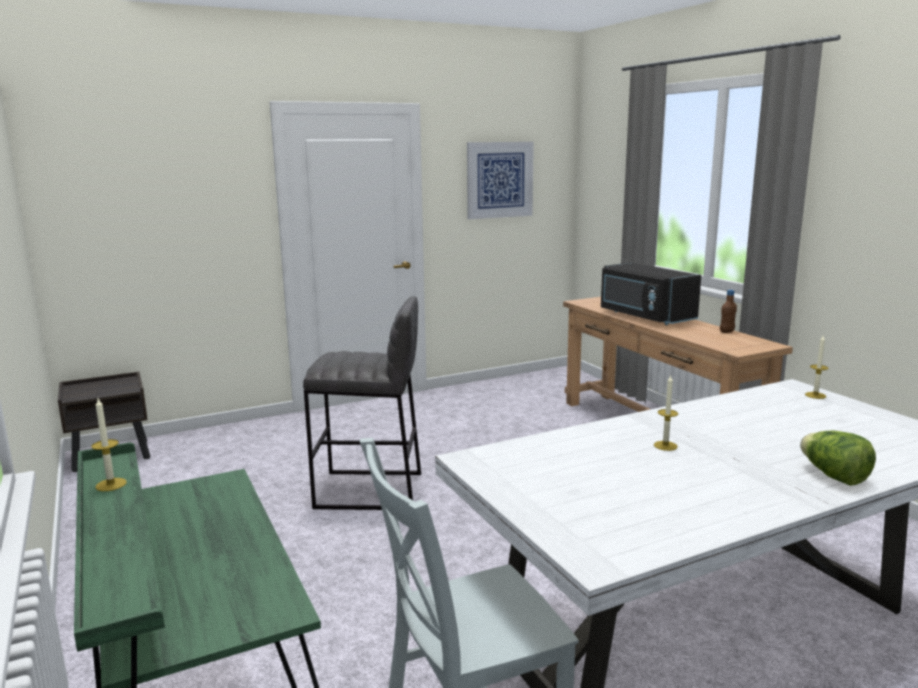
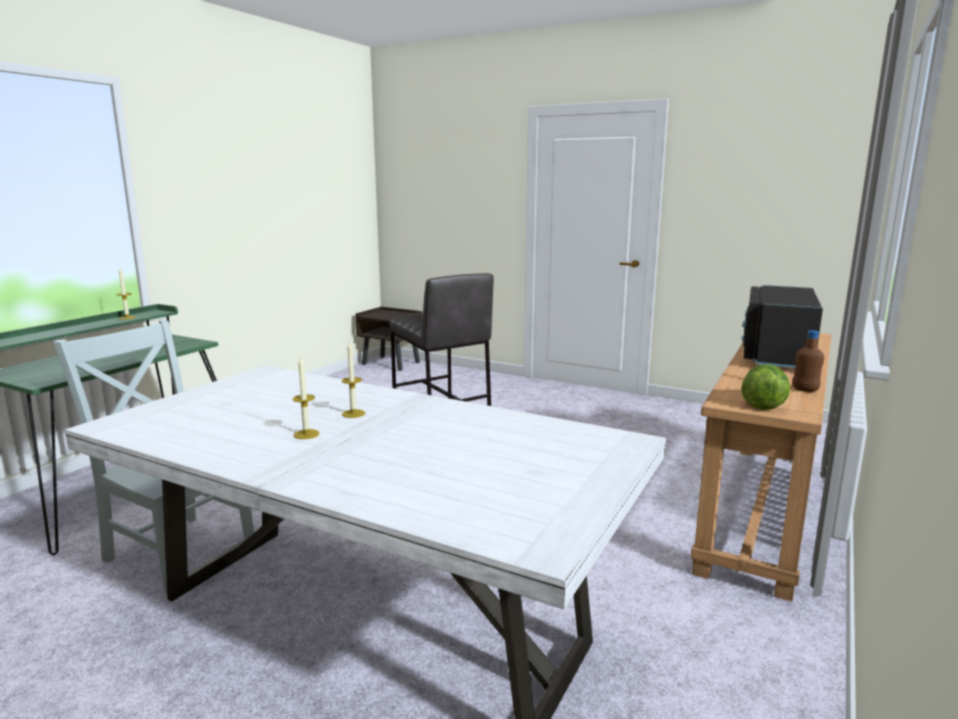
camera: 55 degrees right, 0 degrees up
picture [467,142,534,219] -> none
lettuce [800,431,876,486] -> lettuce moved to [741,364,790,410]
candle [805,334,829,399] -> candle moved to [293,357,319,439]

